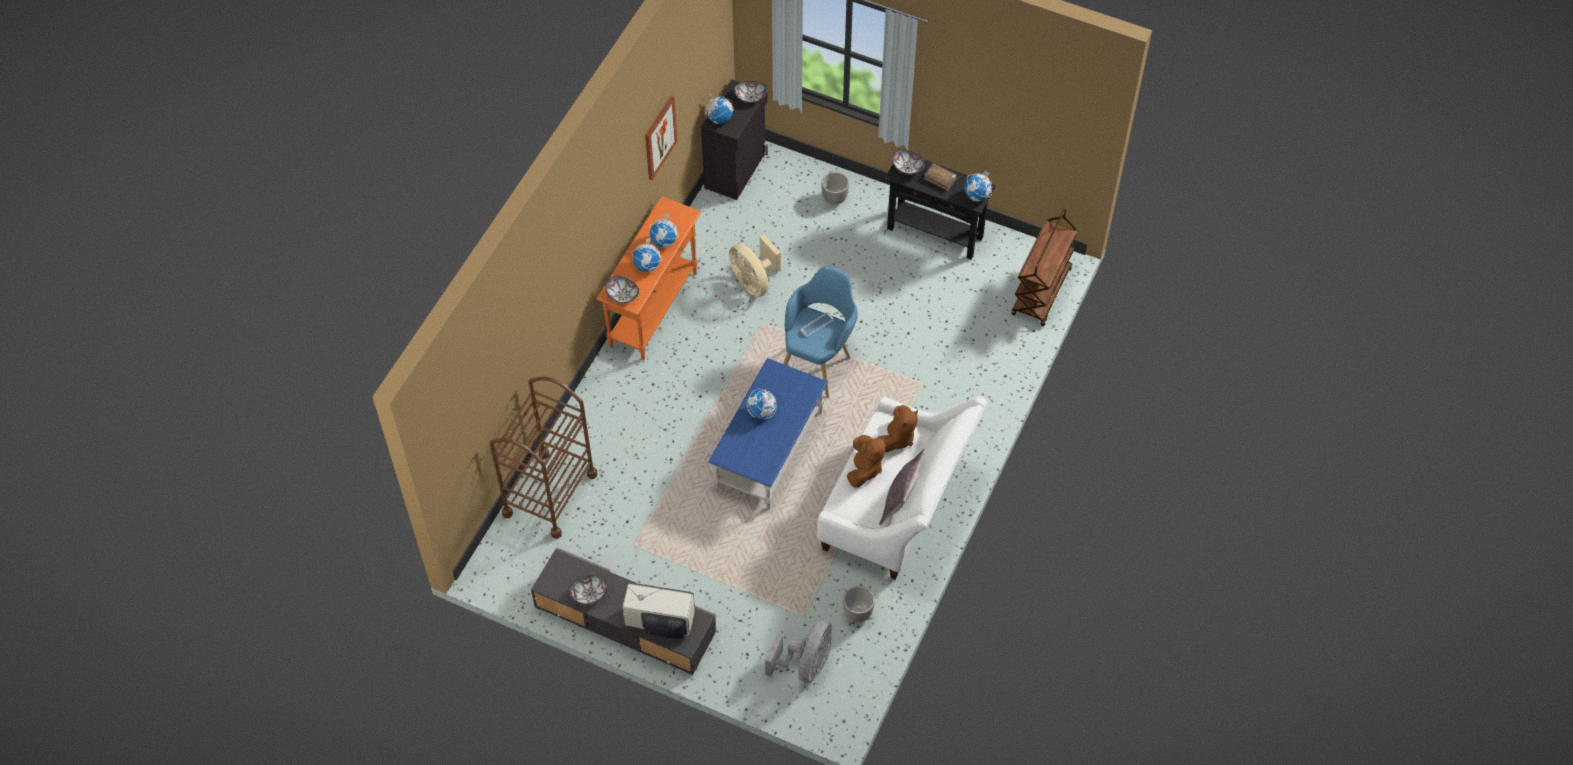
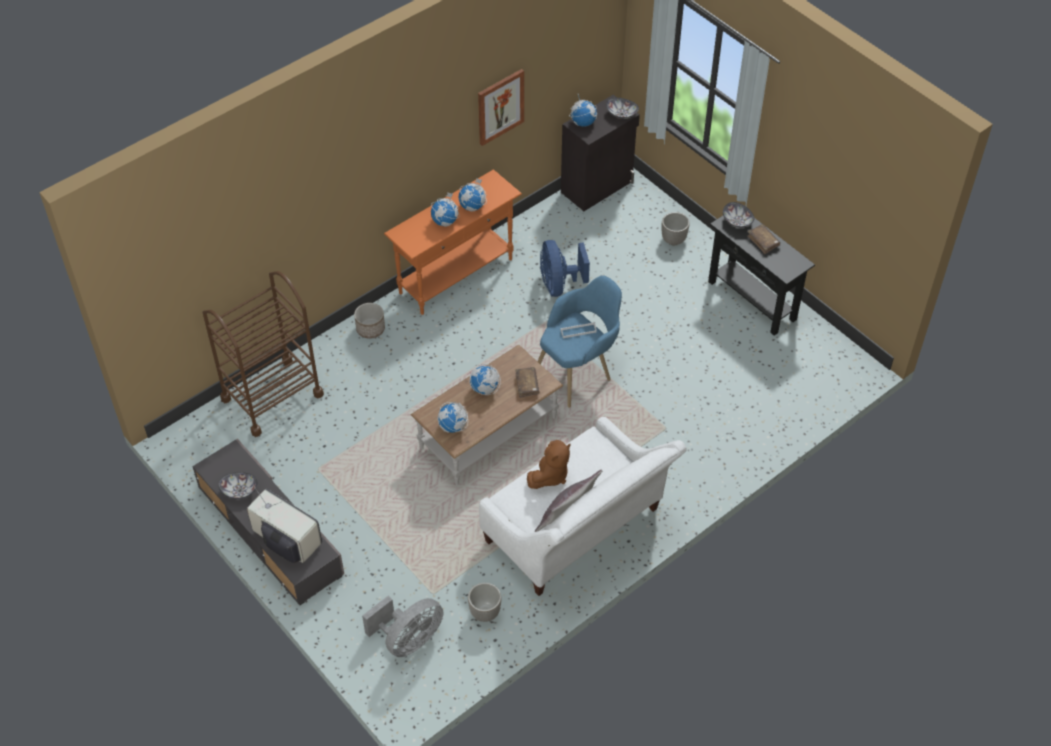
camera: 25 degrees right, 5 degrees down
bowl [605,276,639,303] -> none
blue coffee table [708,358,828,509] -> brown coffee table [411,345,563,485]
beige fan [729,235,781,297] -> blue fan [540,240,590,297]
brown plush toy [878,405,918,453] -> none
globe [964,171,992,202] -> globe moved to [437,402,468,433]
brown cart [1012,209,1078,326] -> none
none -> planter [354,303,385,339]
none -> brown book [515,367,539,398]

